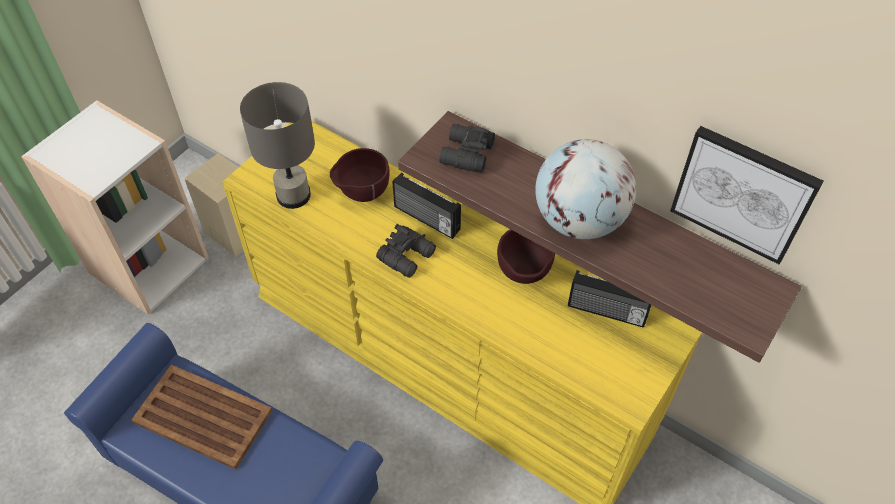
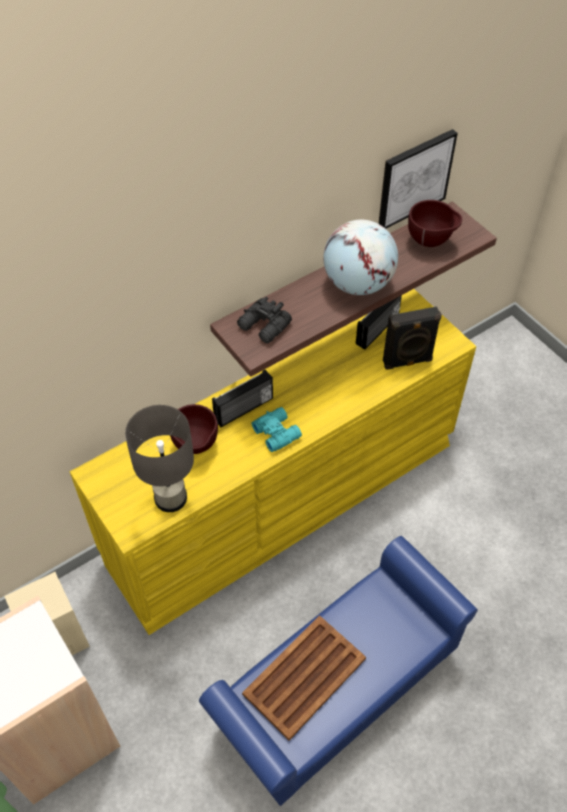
camera: 70 degrees left, 0 degrees up
black binoculars [376,224,436,278] -> turquoise binoculars [252,407,302,452]
brown bowl [497,229,555,284] -> brown bowl moved to [408,200,462,247]
none -> black speaker [383,306,442,370]

